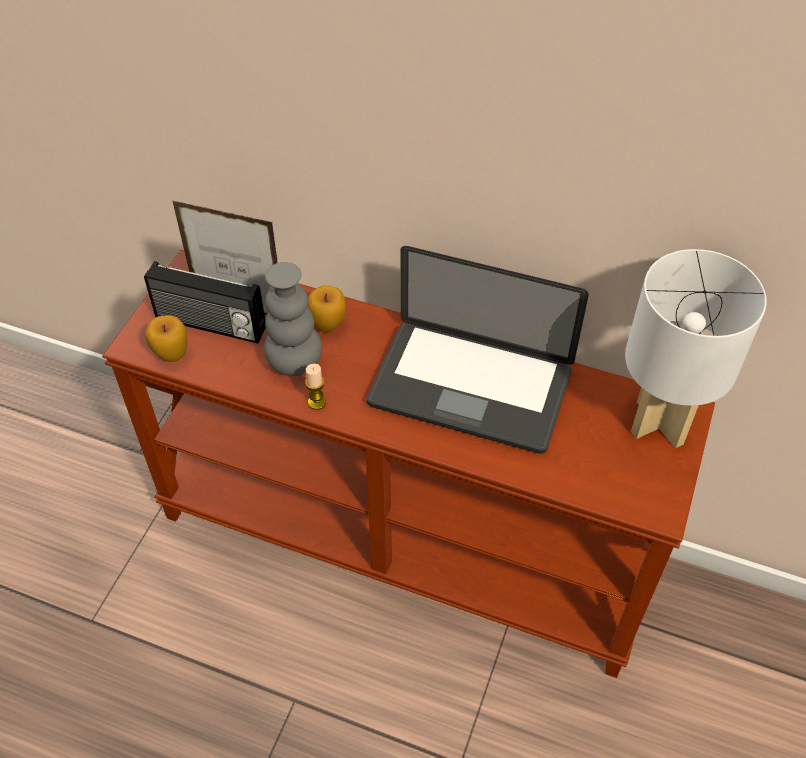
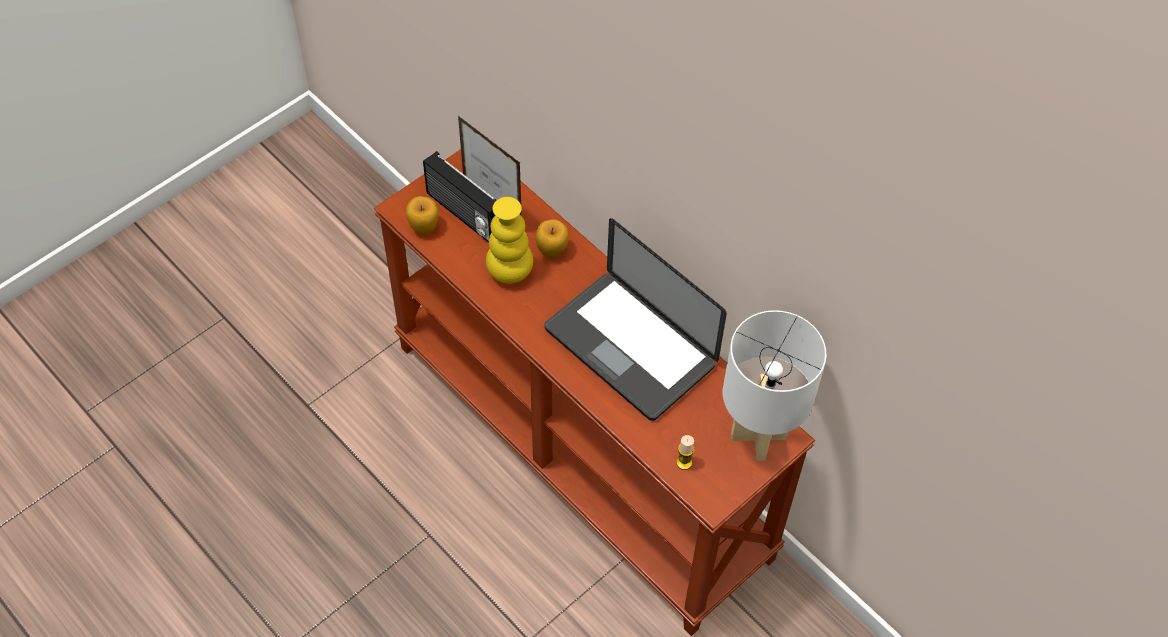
camera: 25 degrees right, 5 degrees up
grey vase [264,262,322,376] -> yellow vase [486,197,533,284]
candle [305,364,326,410] -> candle moved to [676,435,695,470]

